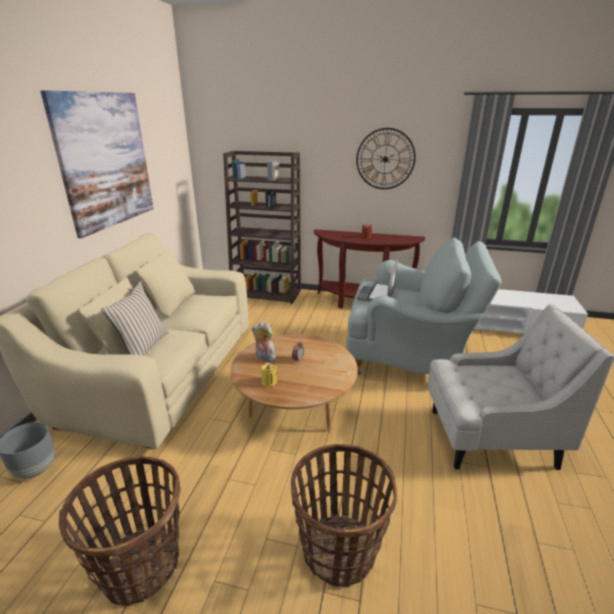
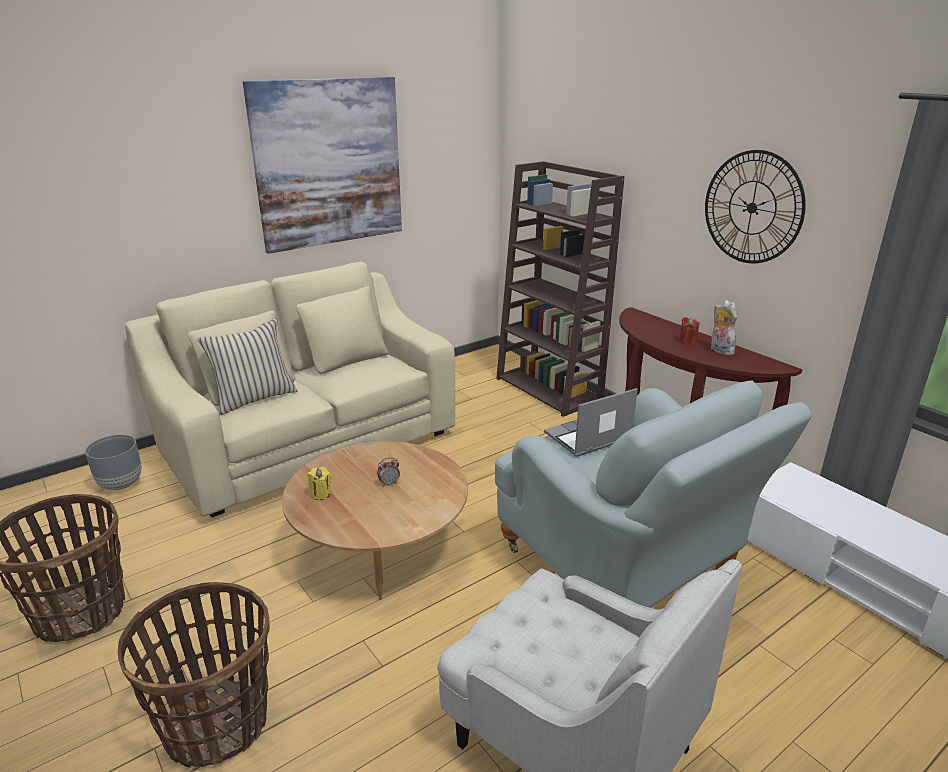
camera: 40 degrees right, 0 degrees up
plush toy [252,322,276,362] -> plush toy moved to [711,300,737,355]

